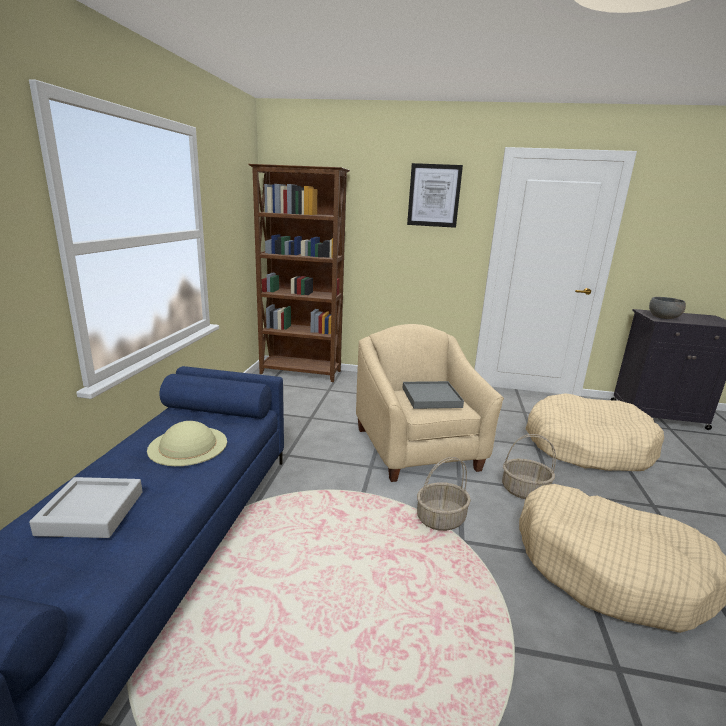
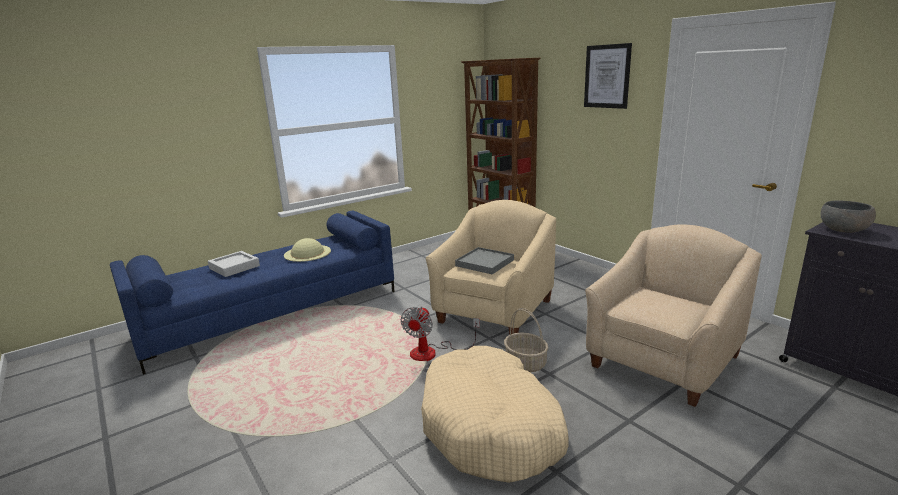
camera: 45 degrees right, 0 degrees up
basket [417,457,471,531] -> fan [401,306,480,361]
beige dog bed [525,393,664,471] -> beige armchair [585,224,762,407]

